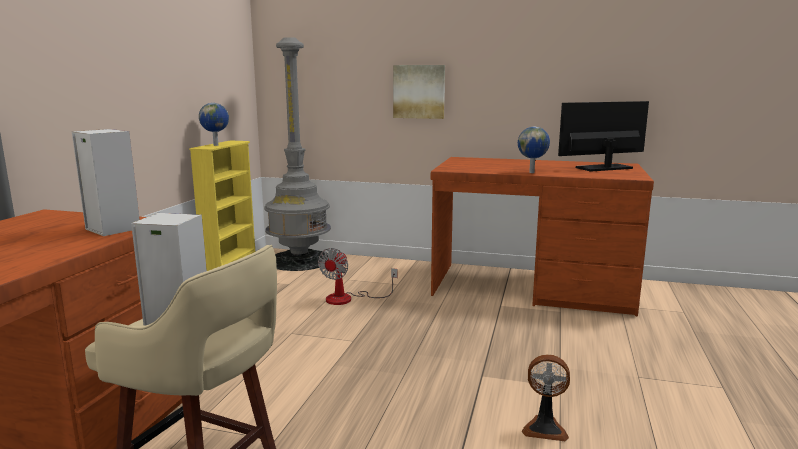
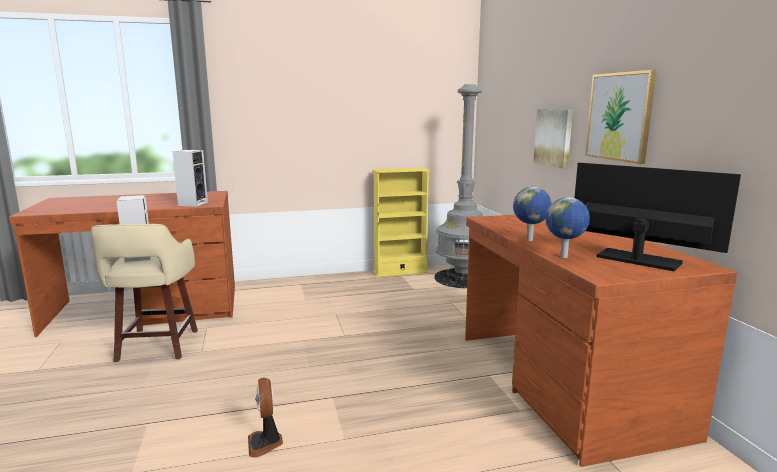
camera: 60 degrees right, 0 degrees up
globe [199,103,229,146] -> globe moved to [546,197,590,258]
fan [318,248,397,305] -> none
none -> picture [585,70,657,164]

